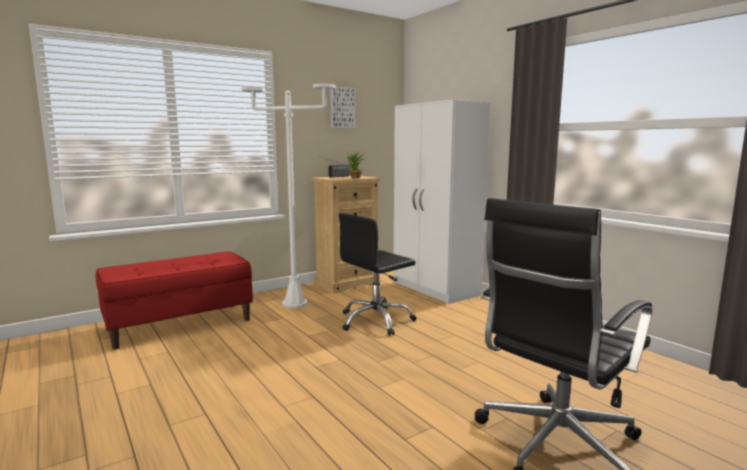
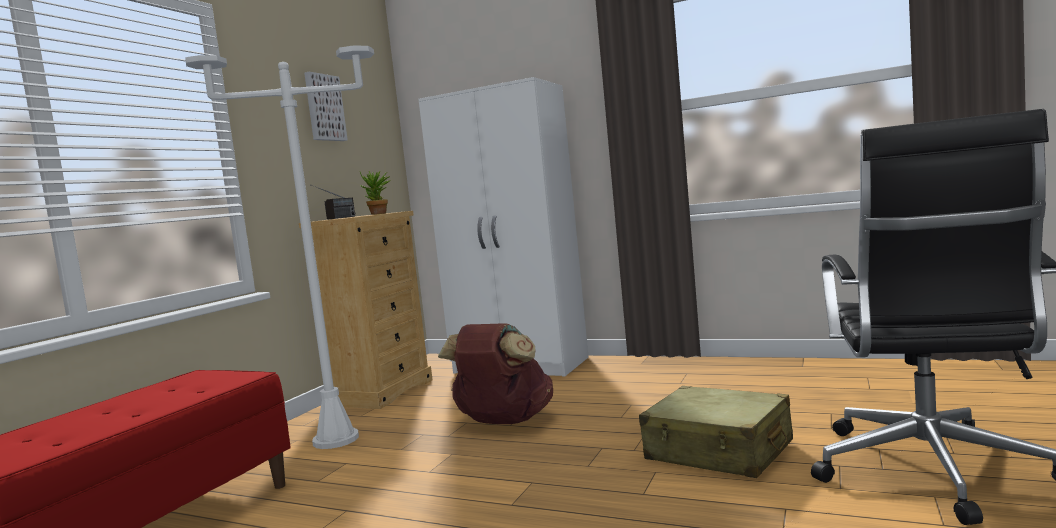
camera: 30 degrees left, 5 degrees down
black office chair [339,213,416,336] -> brown backpack [438,323,553,424]
none -> beige suitcase [639,386,793,478]

